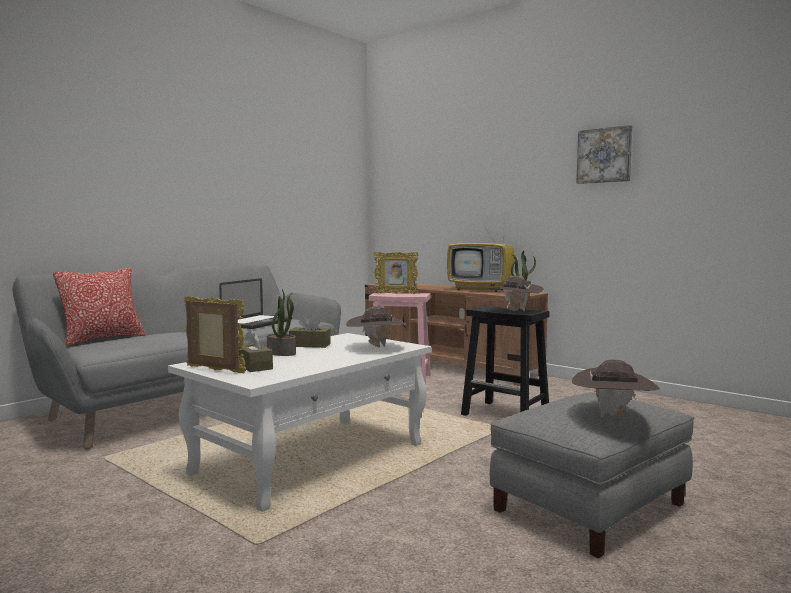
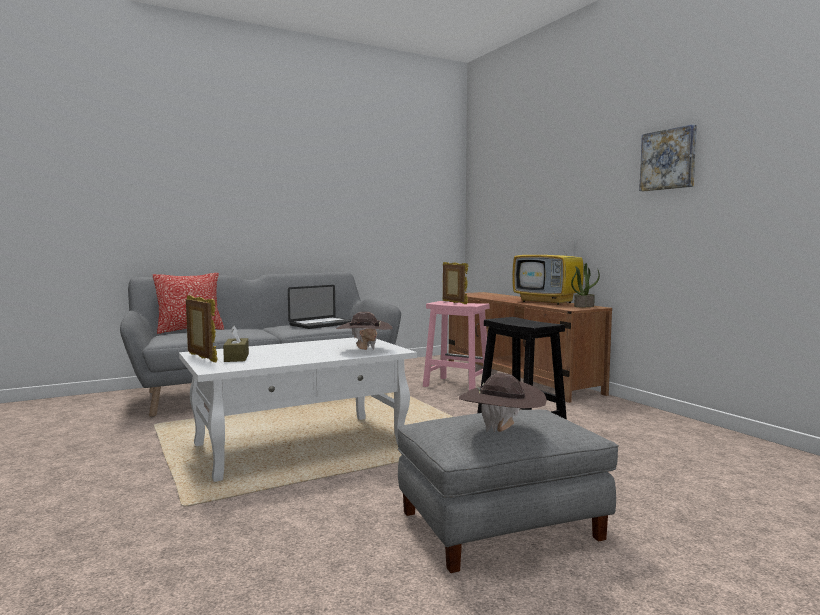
camera: 20 degrees right, 0 degrees up
potted plant [267,289,296,356] -> none
brown tissue box [289,314,331,348] -> none
picture frame [374,252,418,294] -> picture frame turned 150 degrees counterclockwise [442,262,468,304]
brown hat [489,276,544,312] -> none

